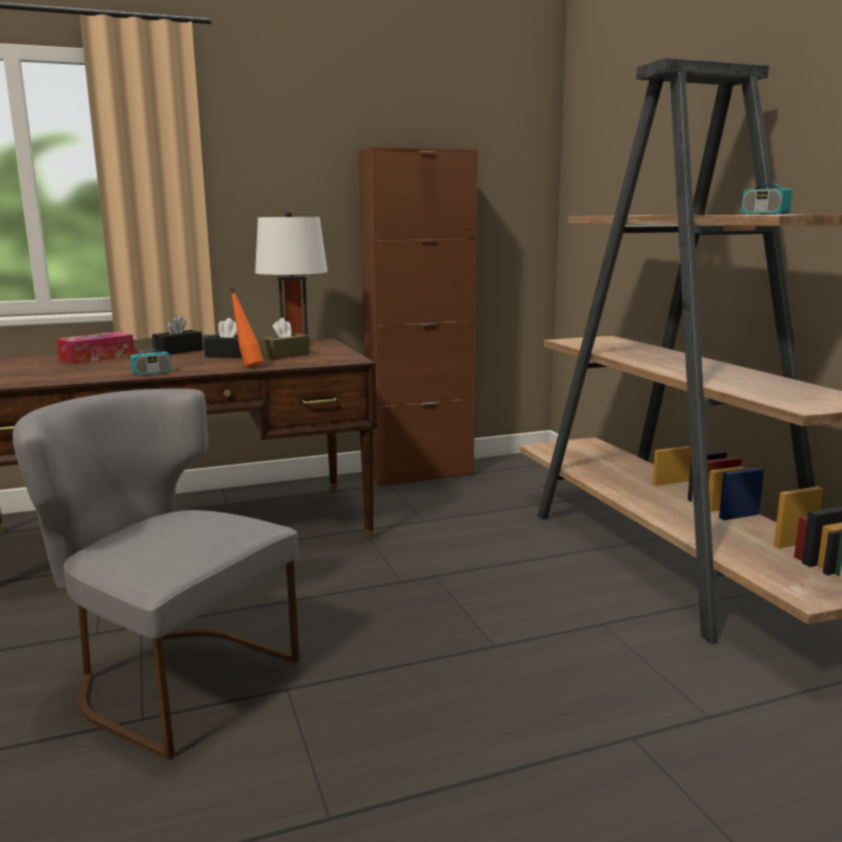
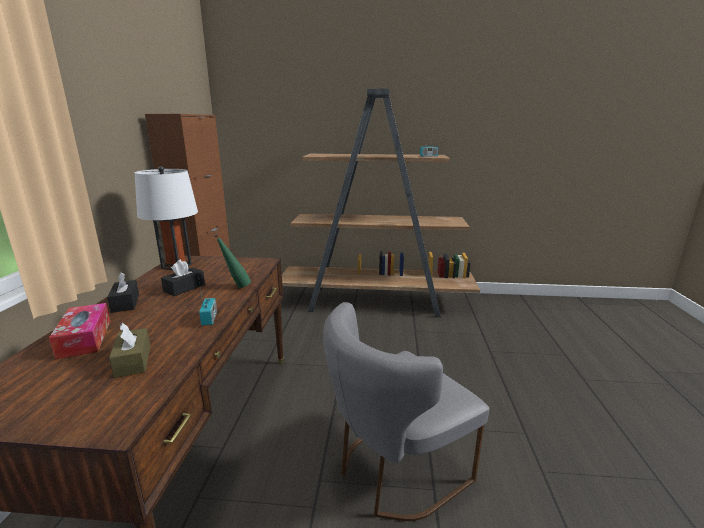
camera: 65 degrees left, 5 degrees up
orange bottle [229,288,264,367] -> green bottle [214,233,251,288]
brown tissue box [259,318,310,360] -> brown tissue box moved to [109,323,150,378]

